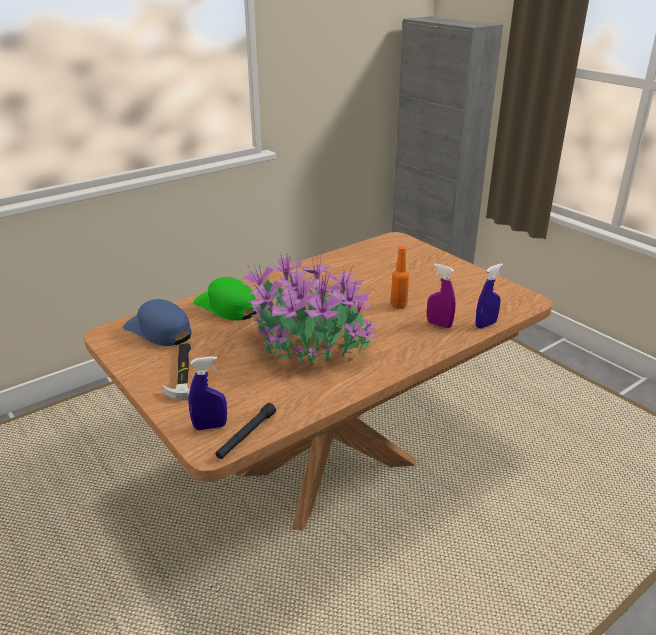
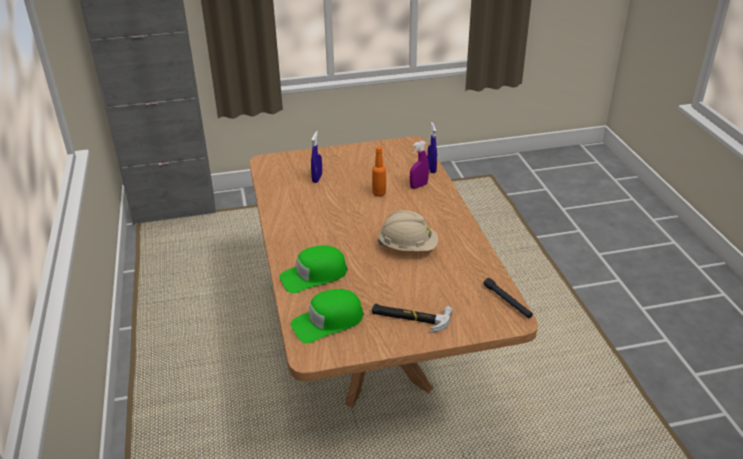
camera: 65 degrees left, 5 degrees up
blue cap [123,299,192,346] -> green cap [291,289,364,344]
blue spray bottle [188,356,227,430] -> blue spray bottle moved to [311,131,322,183]
potted plant [242,253,377,365] -> beige hard hat [377,210,438,251]

